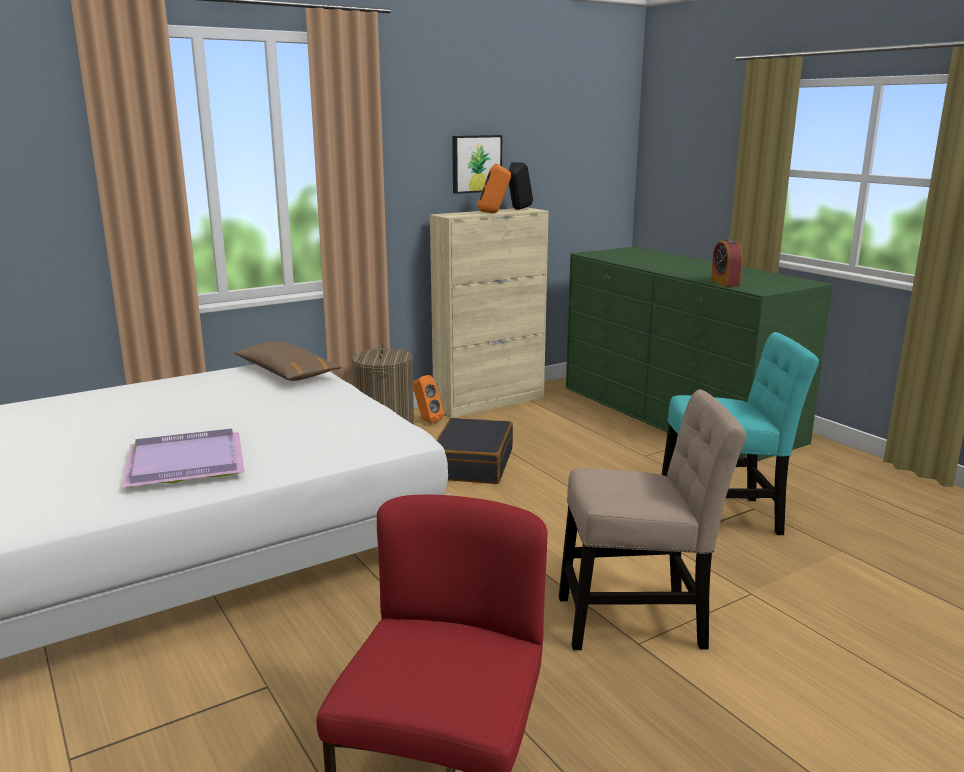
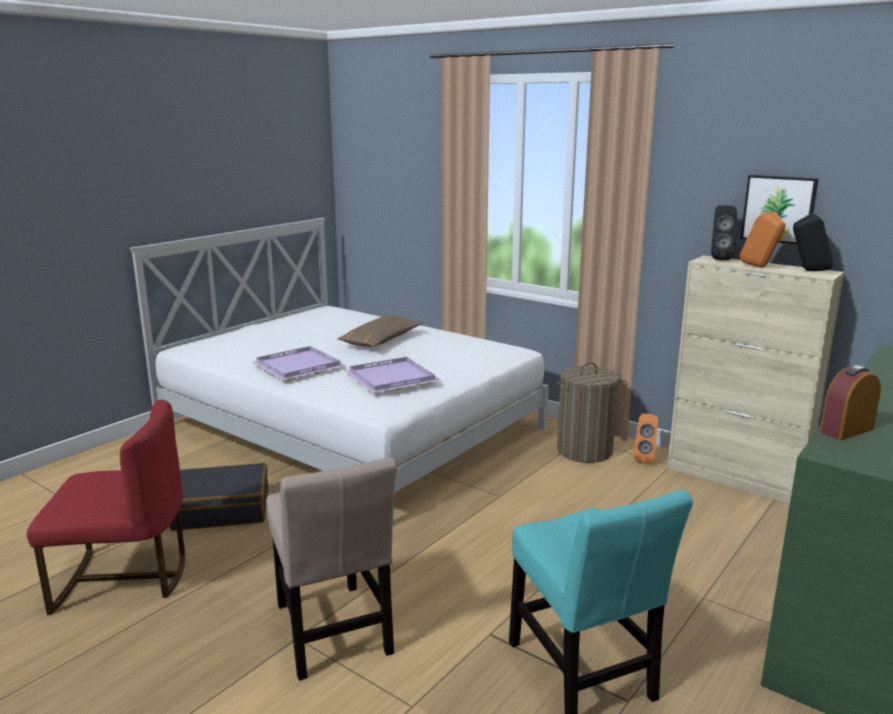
camera: 70 degrees right, 0 degrees up
brown pillow [234,341,342,381] -> brown pillow moved to [337,316,423,347]
black suitcase [436,418,513,484] -> black suitcase moved to [169,463,268,531]
none -> purple tray [344,357,441,393]
none -> black speaker [711,205,737,260]

